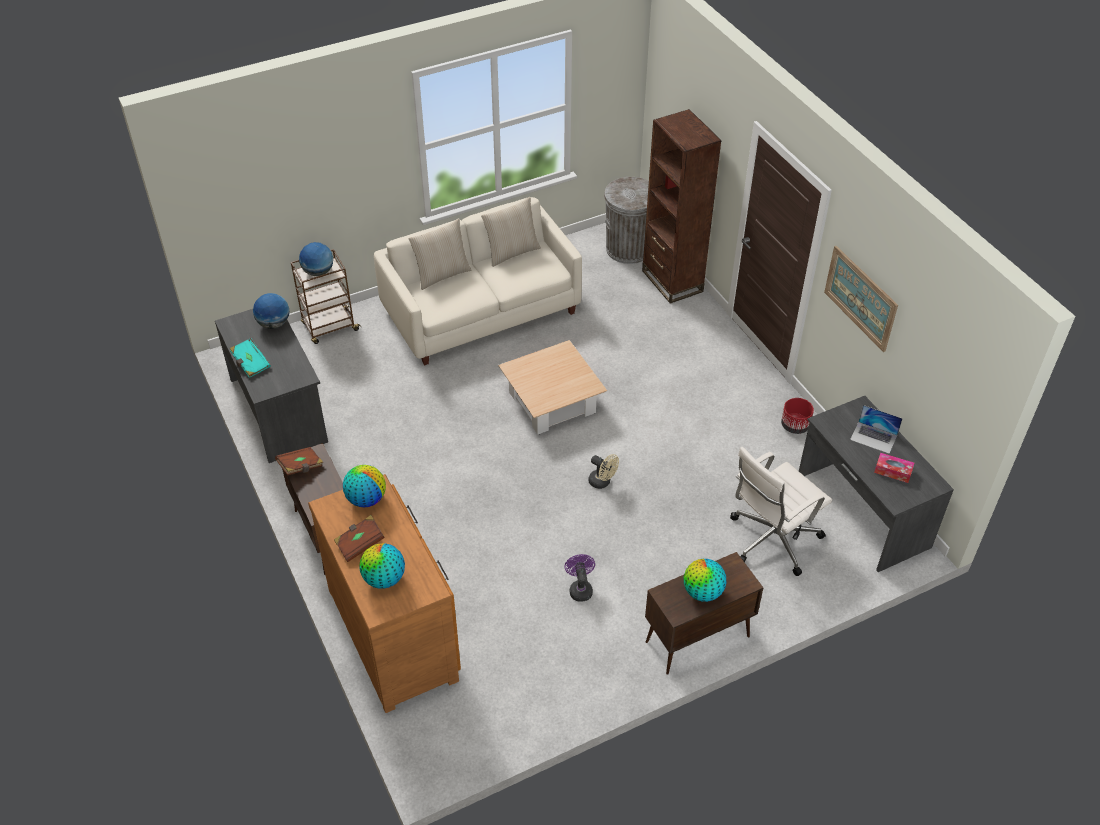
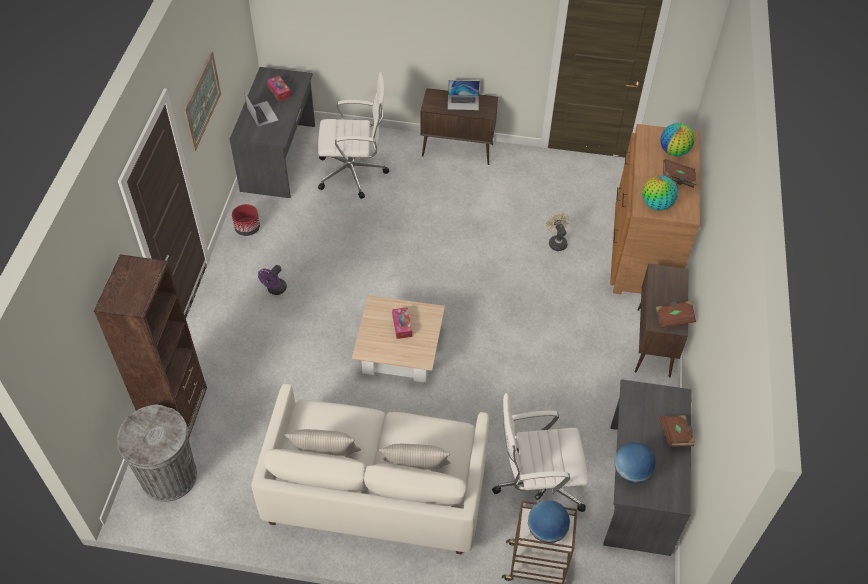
camera: 145 degrees left, 5 degrees up
turquoise book [229,338,271,378] -> brown book [659,415,696,447]
purple fan [565,554,595,602] -> purple fan moved to [258,265,287,295]
beige fan [588,454,619,489] -> beige fan moved to [546,213,569,251]
globe [684,559,726,602] -> laptop [448,80,480,110]
none -> tissue box [392,307,412,339]
none -> white office chair [492,393,589,512]

